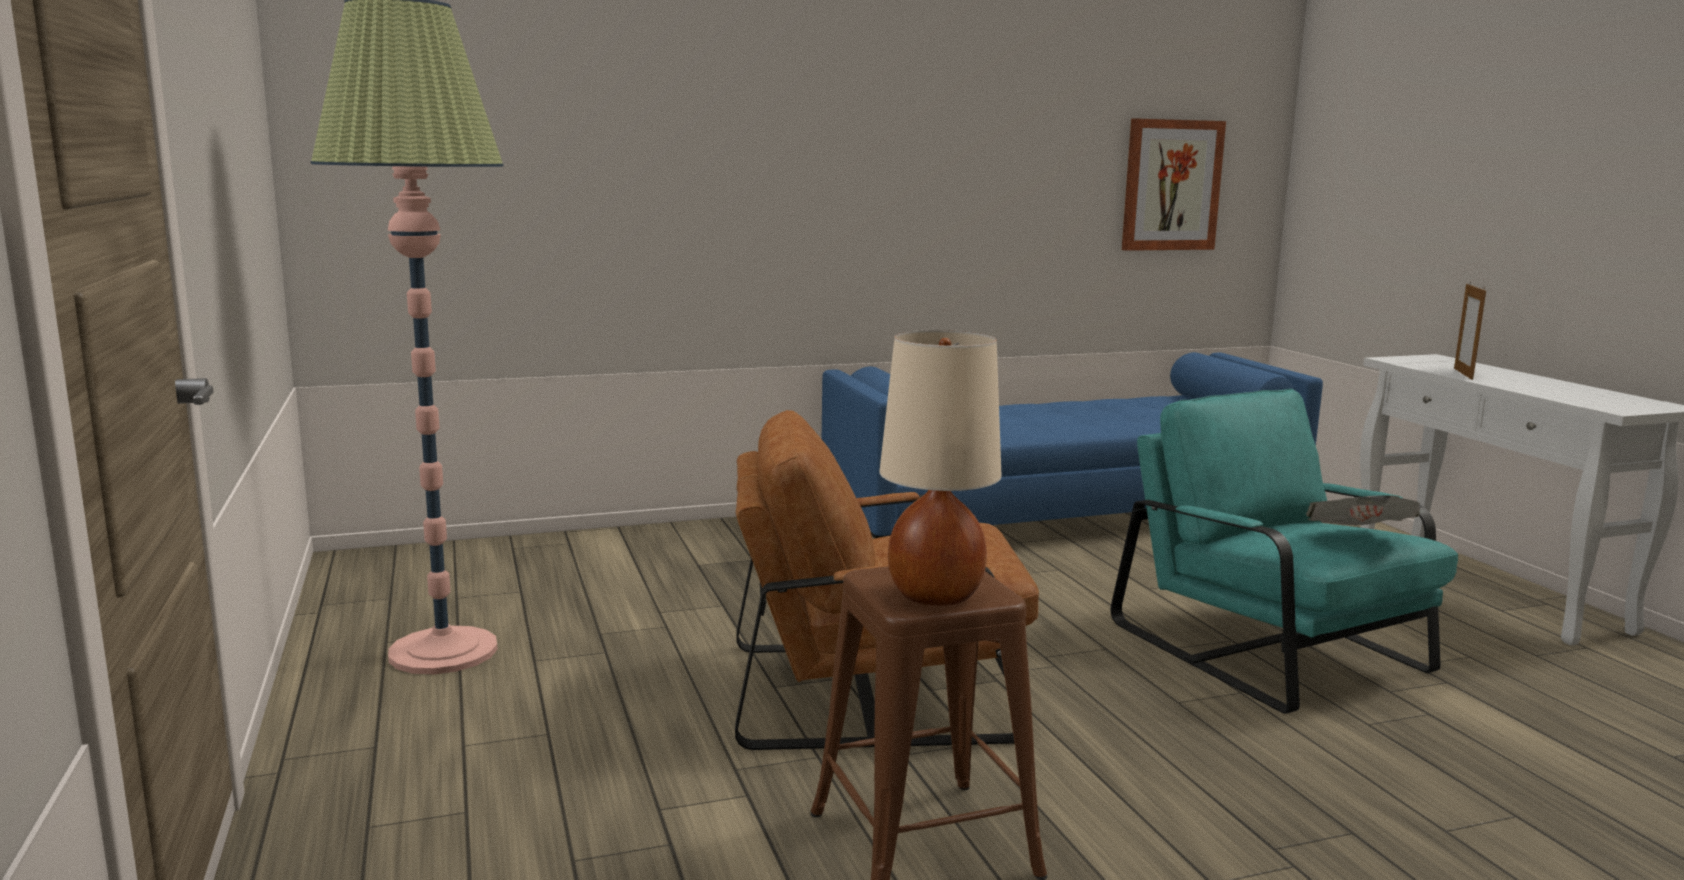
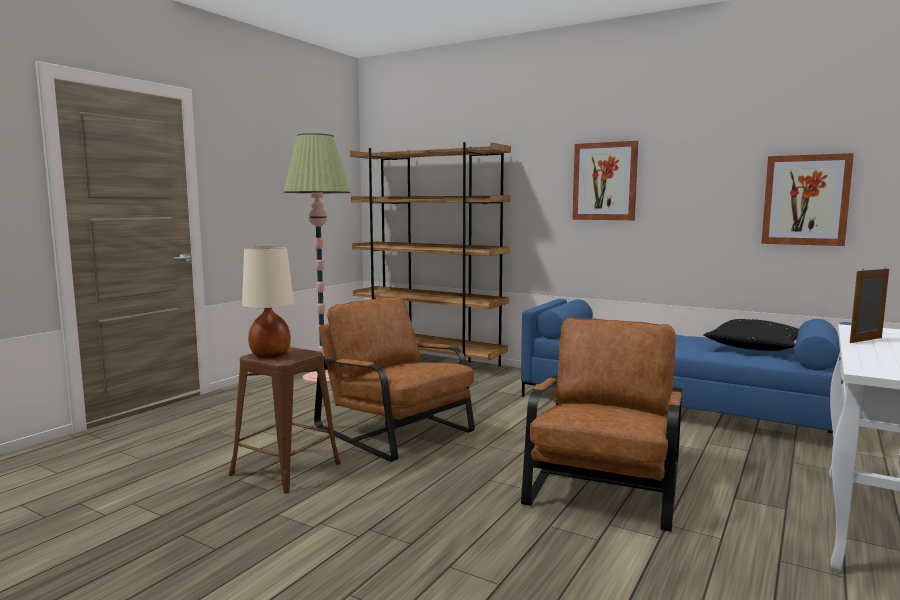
camera: 50 degrees right, 5 degrees down
turquoise armchair [1110,388,1458,714] -> brown armchair [521,318,682,532]
newspaper [1306,495,1420,525] -> none
none -> brown bookcase [350,142,511,367]
none -> picture [572,141,638,220]
none -> black pillow [704,319,799,351]

